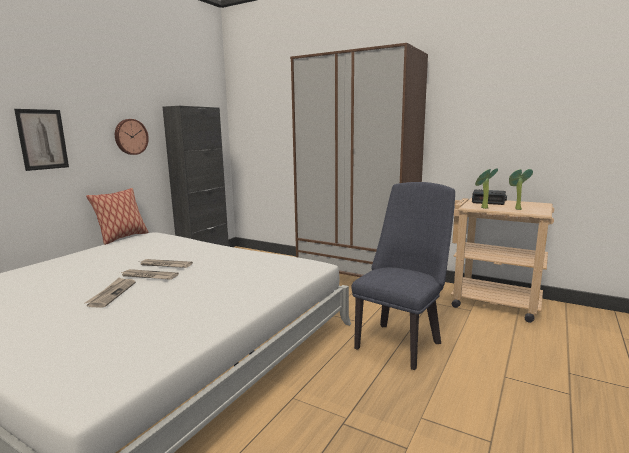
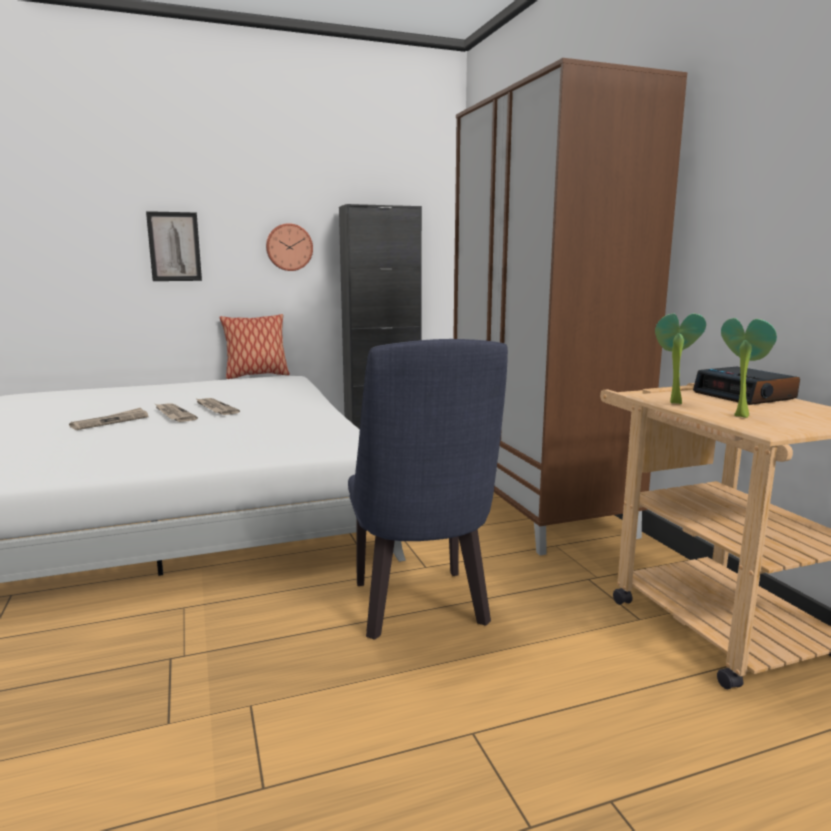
camera: 40 degrees right, 0 degrees up
blue chair [351,182,455,370] -> blue chair turned 90 degrees clockwise [348,339,508,640]

